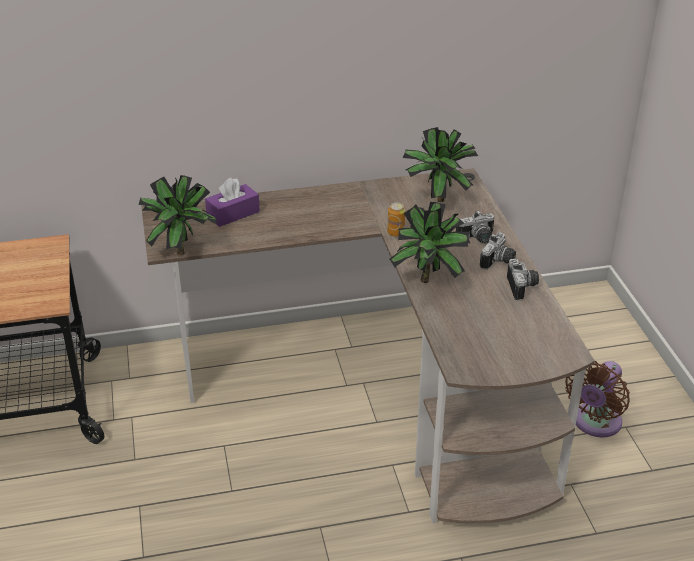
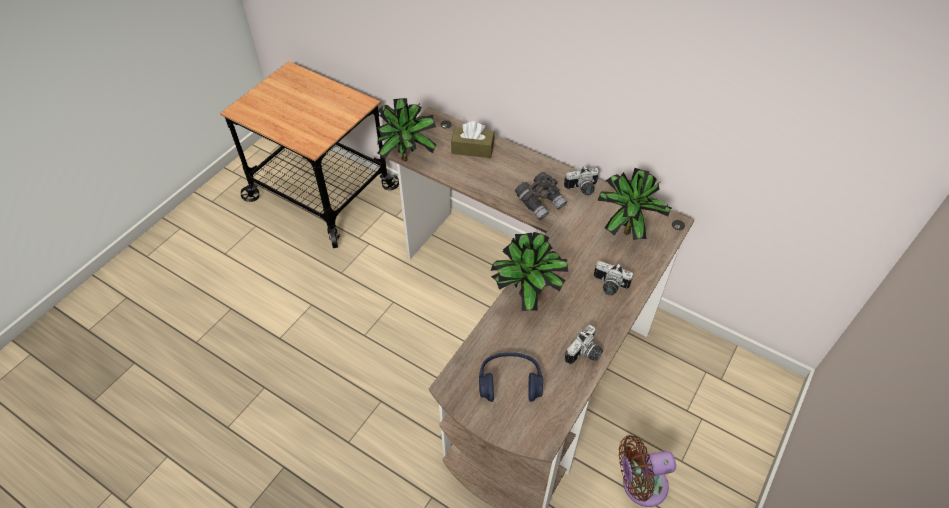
camera: 45 degrees right, 15 degrees up
purple tissue box [205,178,260,227] -> brown tissue box [451,121,494,158]
can [387,202,405,237] -> none
camera [480,233,516,270] -> camera moved to [564,166,599,195]
none -> blue headphones [479,353,543,402]
none -> grey binoculars [515,172,567,220]

